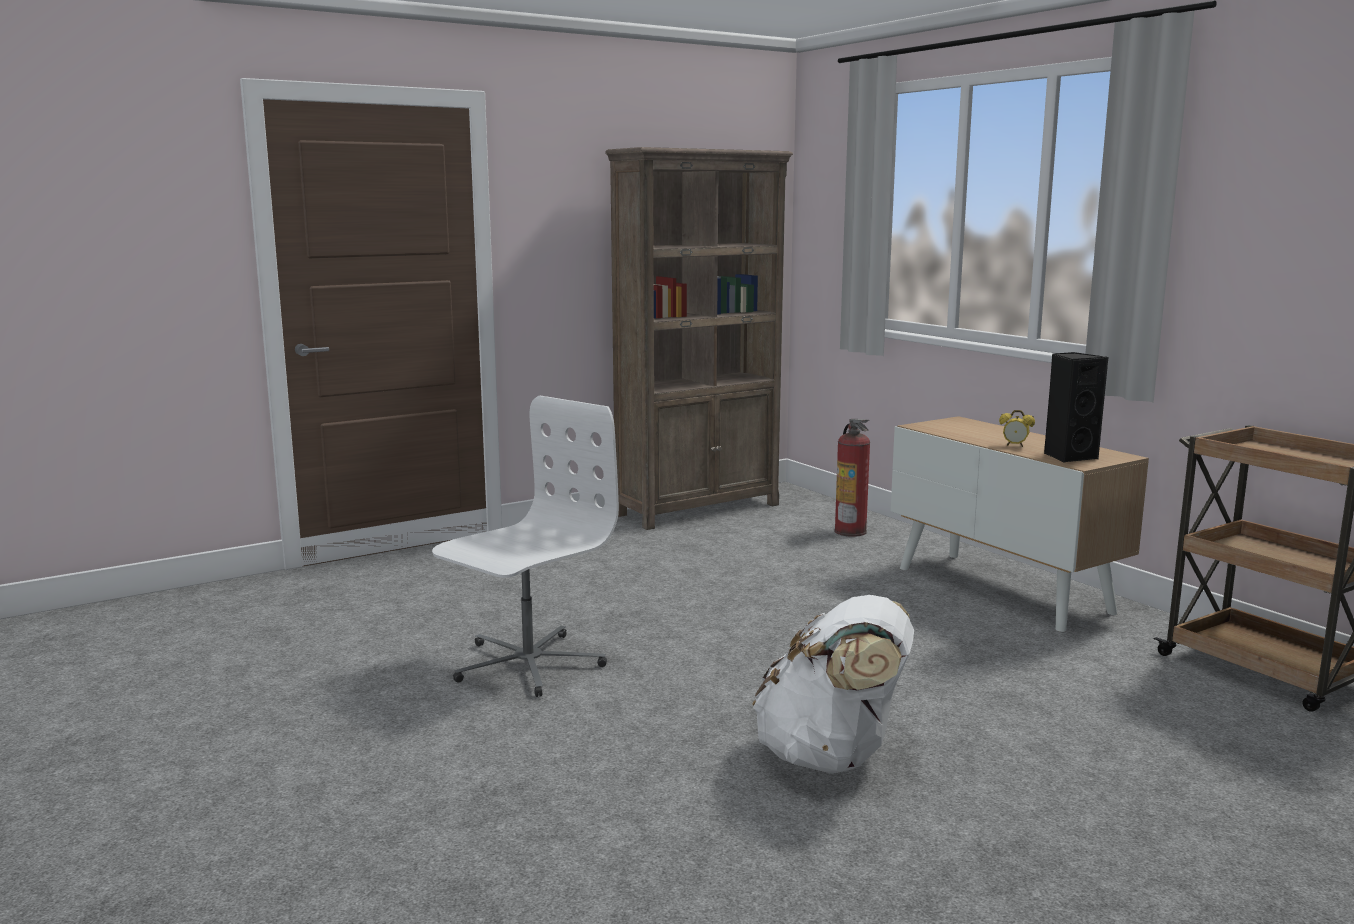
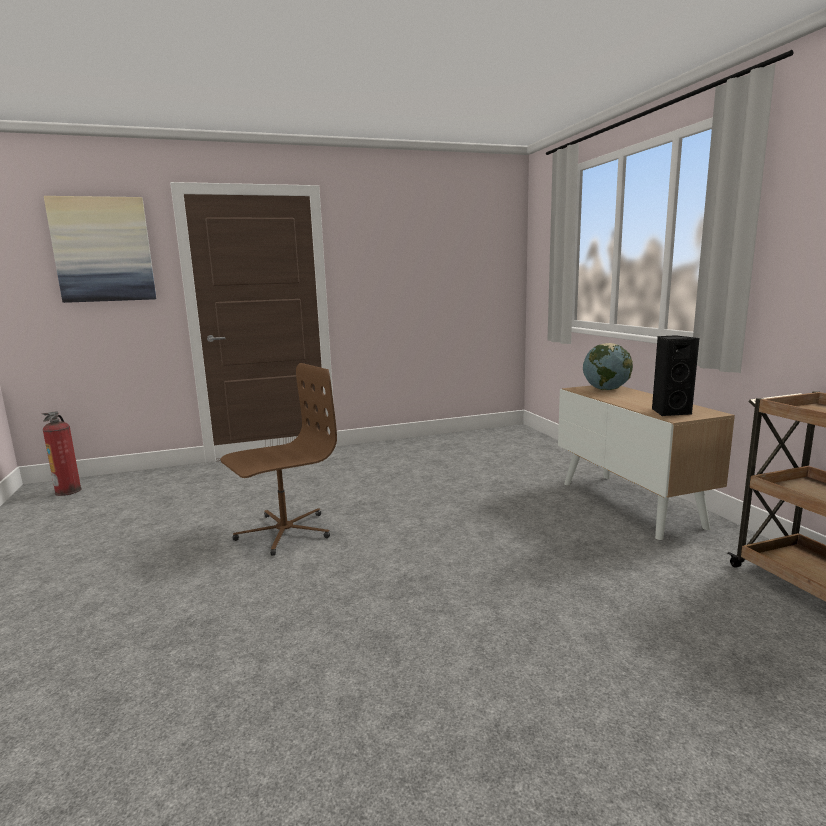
camera: 15 degrees right, 0 degrees up
white office chair [432,396,619,697] -> brown office chair [221,363,337,556]
brown bookcase [605,147,793,530] -> none
white backpack [752,595,914,774] -> none
fire extinguisher [834,419,870,537] -> fire extinguisher moved to [42,412,82,496]
alarm clock [999,410,1035,447] -> none
none -> picture [44,196,156,303]
none -> globe [583,343,633,391]

